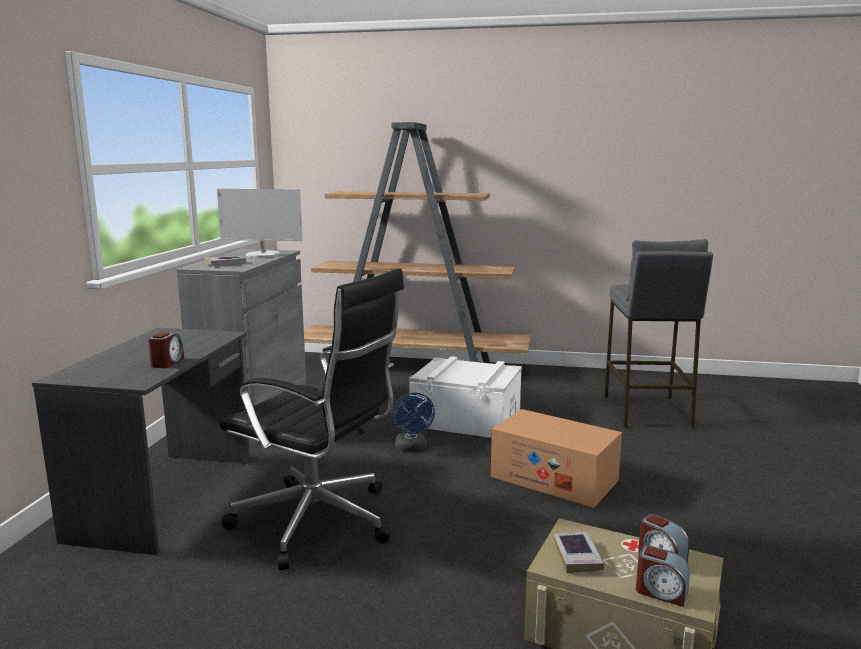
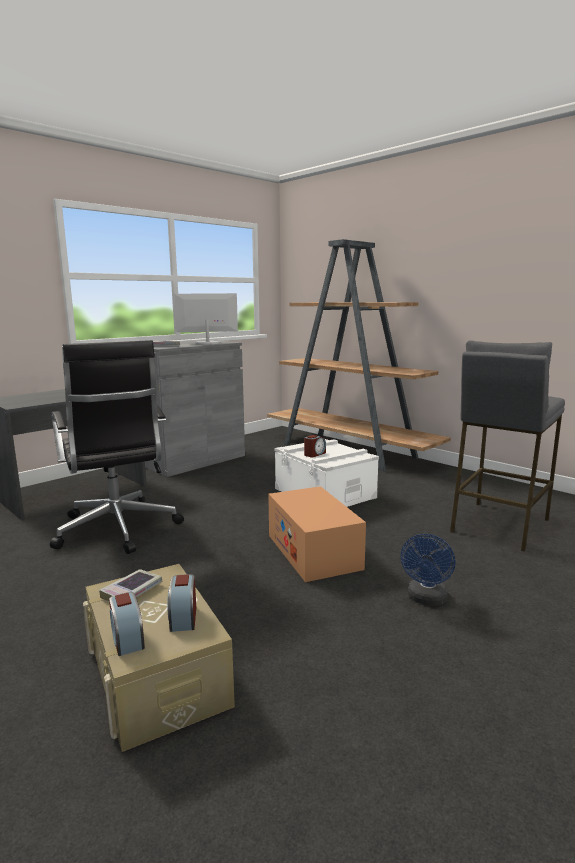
camera: 35 degrees right, 0 degrees up
alarm clock [148,333,184,368] -> alarm clock moved to [304,435,326,457]
monitor [217,189,303,258] -> monitor turned 135 degrees clockwise [174,293,238,344]
blue fan [392,393,435,452] -> blue fan moved to [401,534,455,606]

